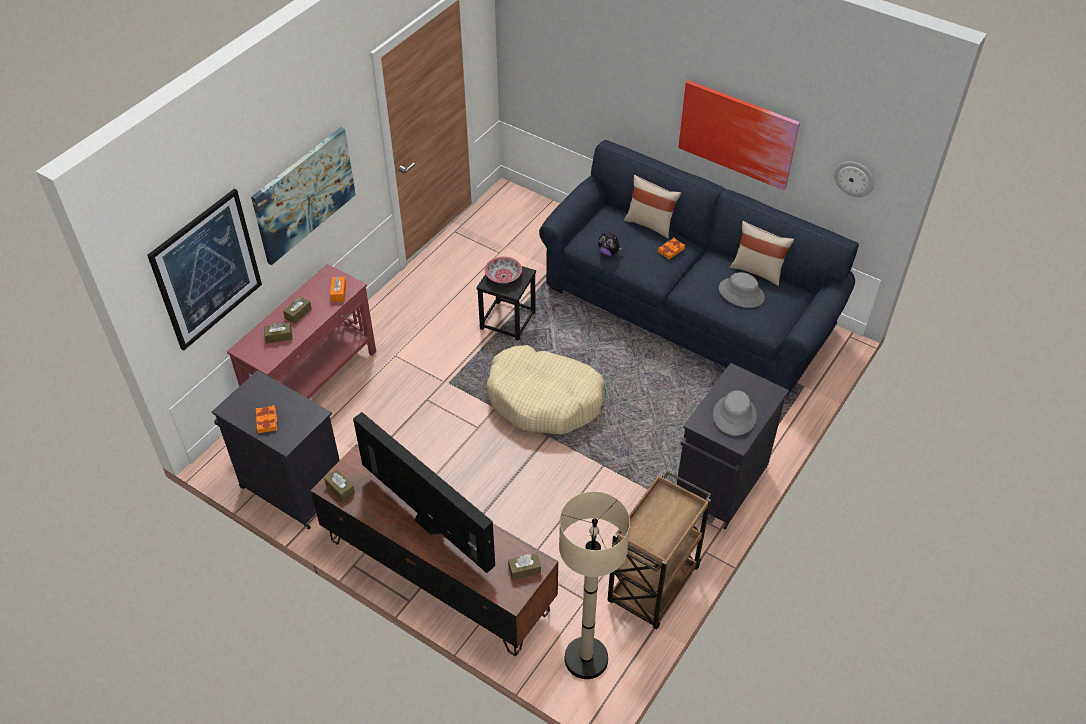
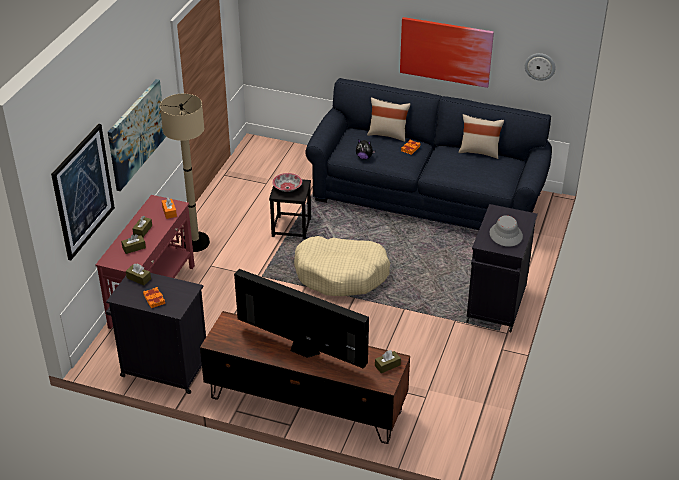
camera: 15 degrees left, 10 degrees down
brown tissue box [324,470,355,501] -> brown tissue box moved to [126,264,151,285]
beige floor lamp [559,491,630,679] -> beige floor lamp moved to [160,94,210,252]
brown cart [608,471,711,630] -> none
grey hat [719,272,765,308] -> none

